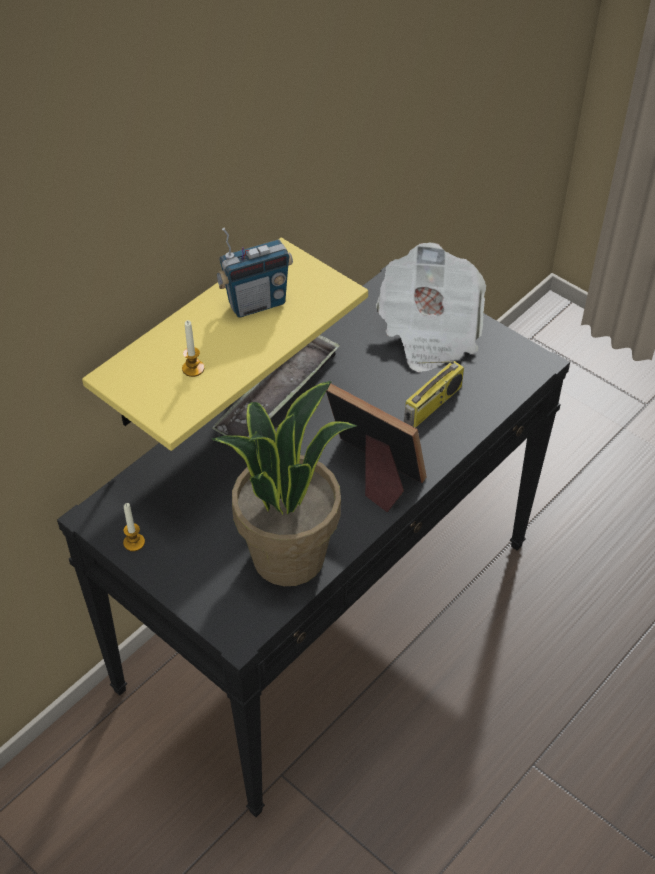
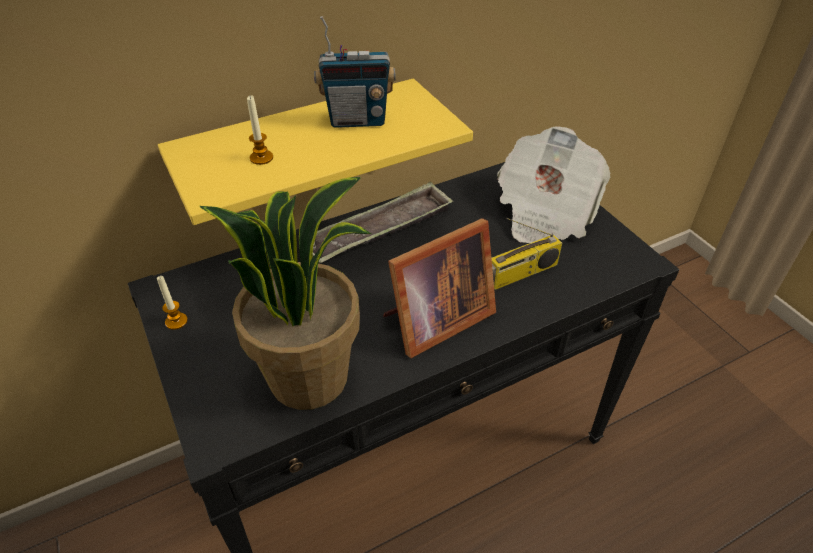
camera: 20 degrees right, 5 degrees down
picture frame [326,384,427,512] -> picture frame turned 90 degrees clockwise [383,218,496,358]

